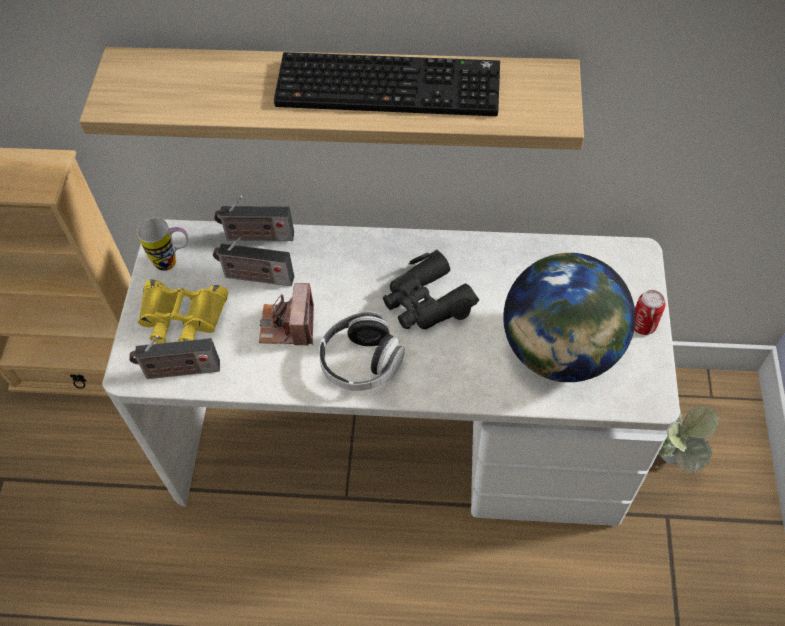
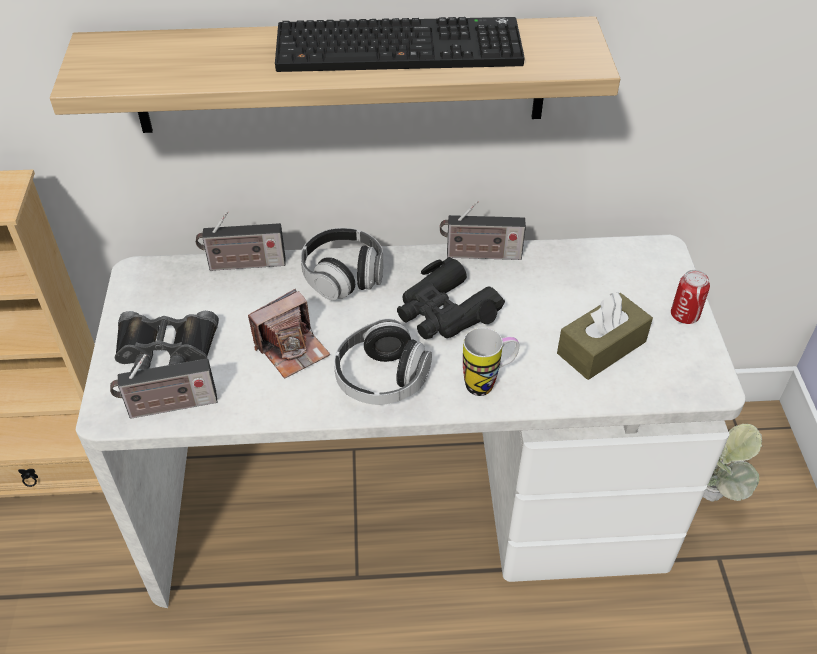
camera: 10 degrees left, 10 degrees down
mug [137,218,188,271] -> mug moved to [463,328,519,396]
yellow binoculars [138,279,229,343] -> black binoculars [115,311,219,372]
radio [213,237,294,286] -> radio moved to [440,200,526,260]
camera [259,283,314,345] -> camera turned 120 degrees counterclockwise [248,289,330,379]
globe [503,253,635,382] -> brown tissue box [557,292,653,380]
none -> headphones [301,228,383,300]

